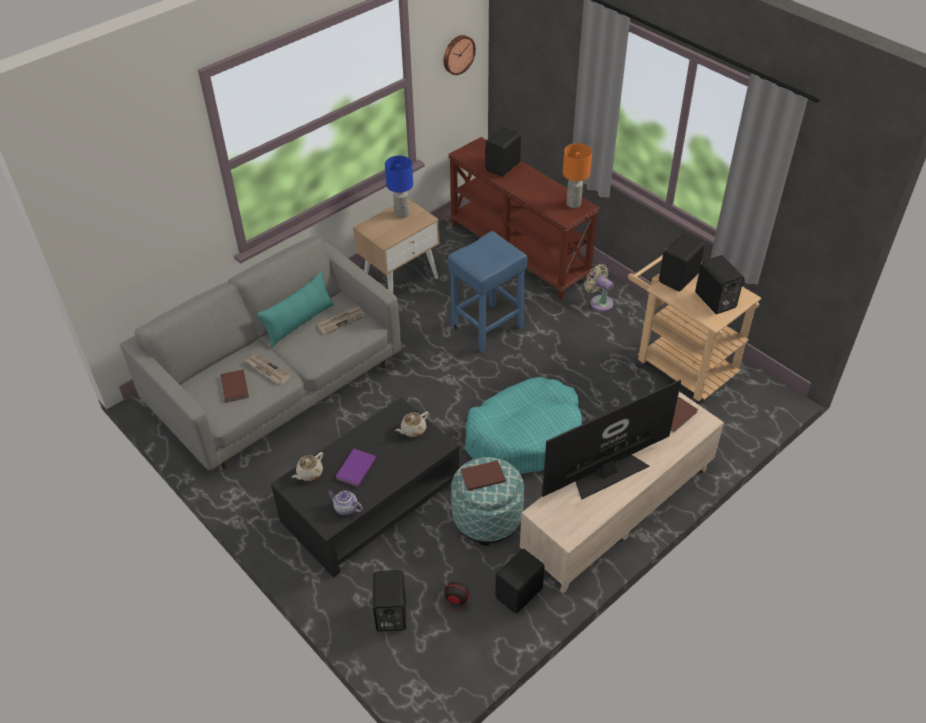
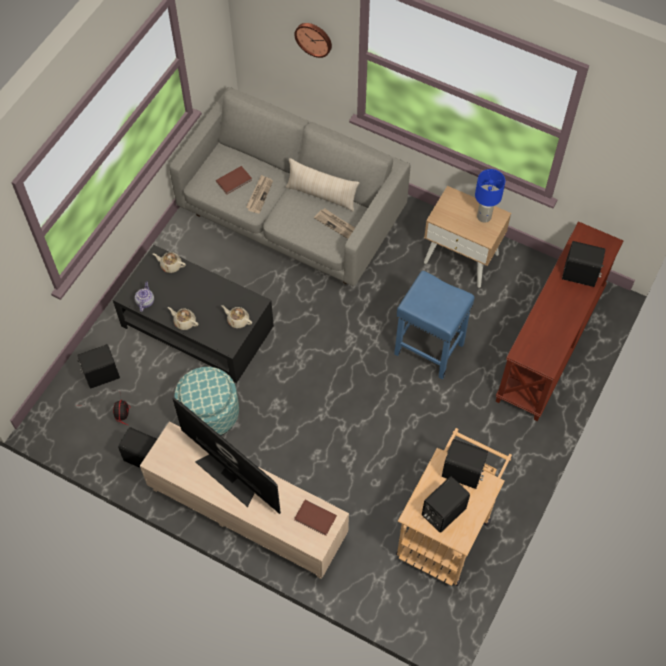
camera: 70 degrees right, 15 degrees up
turquoise pillow [257,271,334,348] -> beige pillow [286,158,359,211]
purple book [335,449,376,487] -> none
wall clock [443,35,476,75] -> wall clock moved to [294,23,332,58]
brown book [461,460,506,491] -> none
turquoise dog bed [465,377,582,474] -> none
orange table lamp [563,143,592,208] -> none
beige fan [584,264,614,311] -> none
none -> beige teapot [168,307,198,330]

